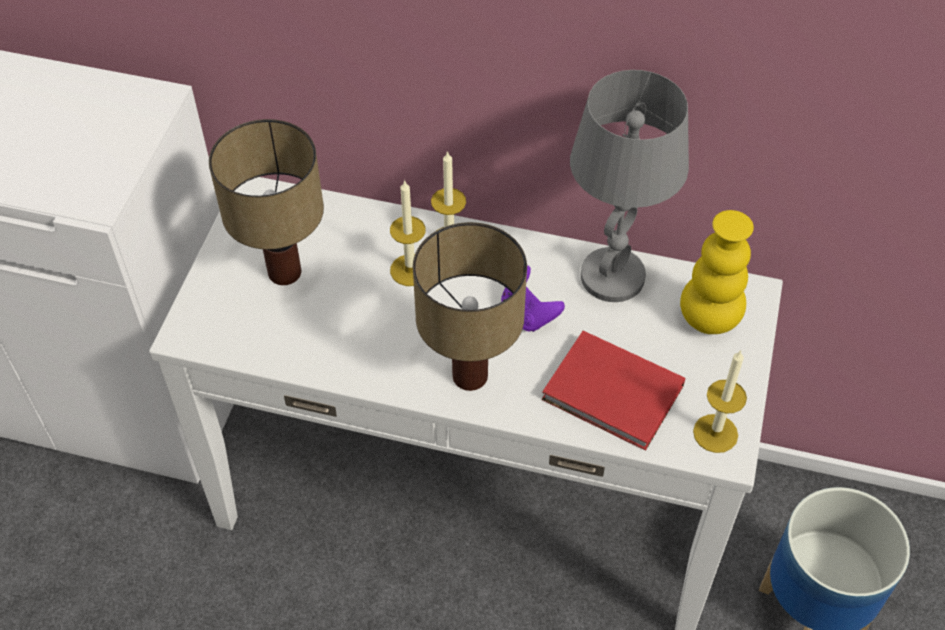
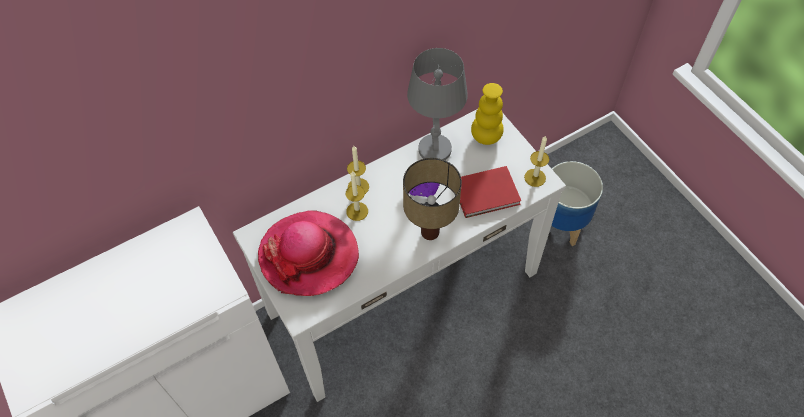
camera: 45 degrees left, 5 degrees up
table lamp [209,119,324,285] -> hat [258,210,359,296]

